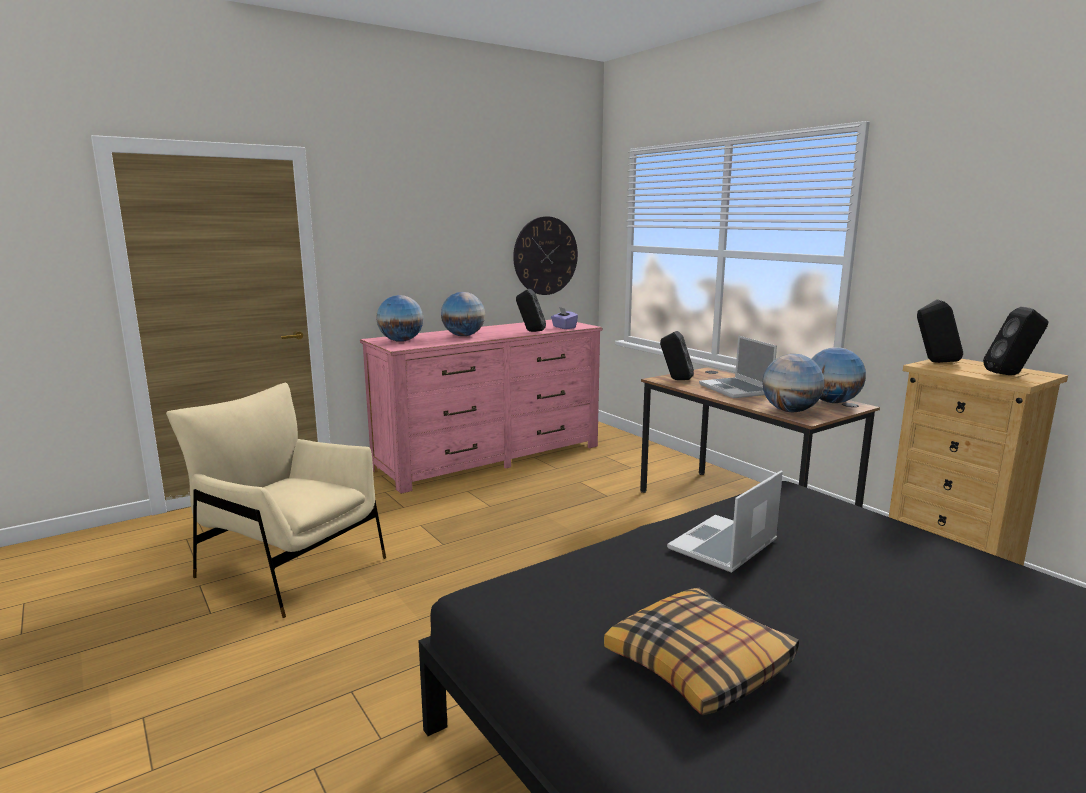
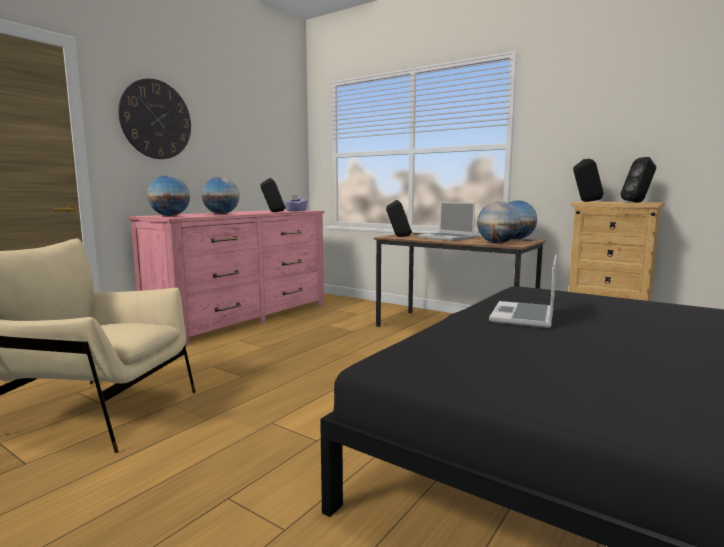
camera: 20 degrees left, 5 degrees down
wall clock [513,216,578,295] -> wall clock moved to [118,79,191,159]
pillow [604,588,799,715] -> none

